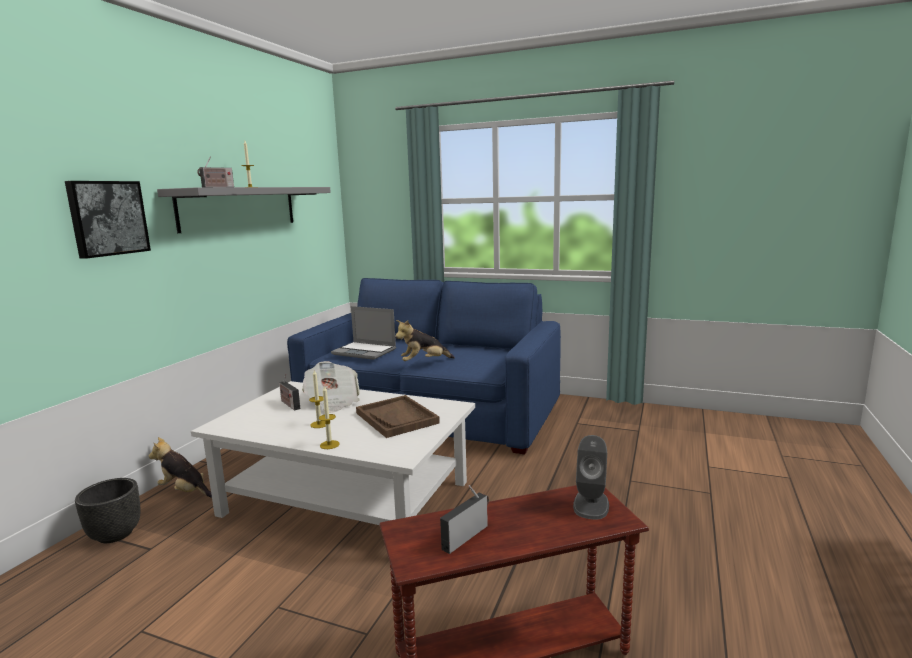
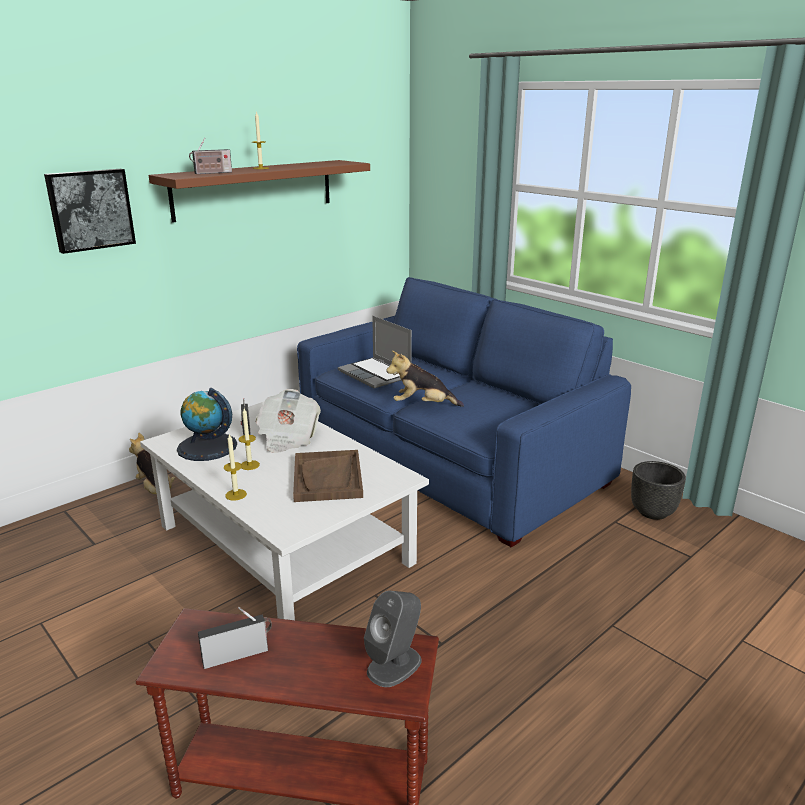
camera: 25 degrees right, 10 degrees up
black planter [75,478,140,543] -> black planter moved to [631,461,686,520]
grey shelf [157,187,331,233] -> brown shelf [148,160,370,223]
none -> globe [177,388,237,461]

